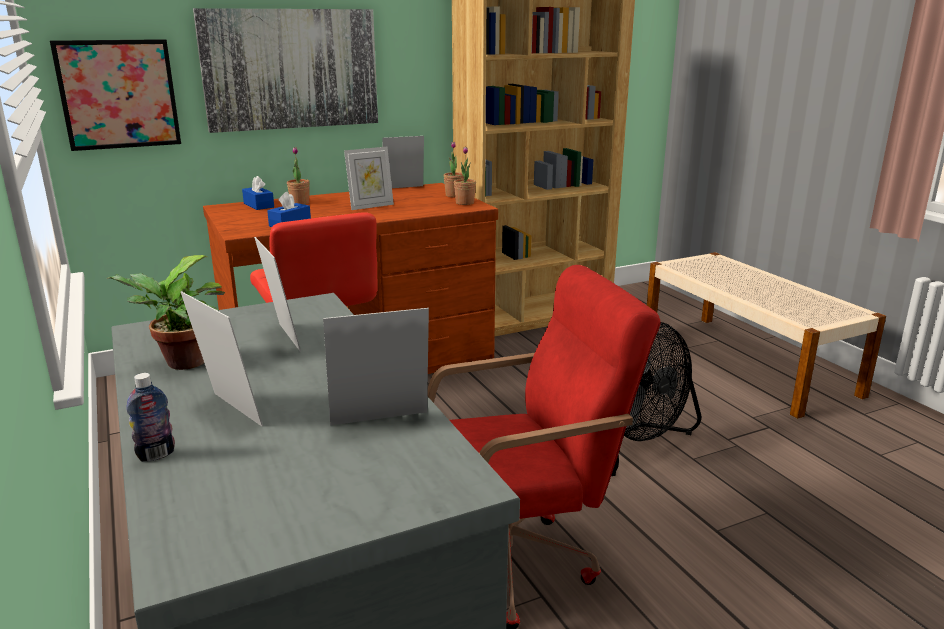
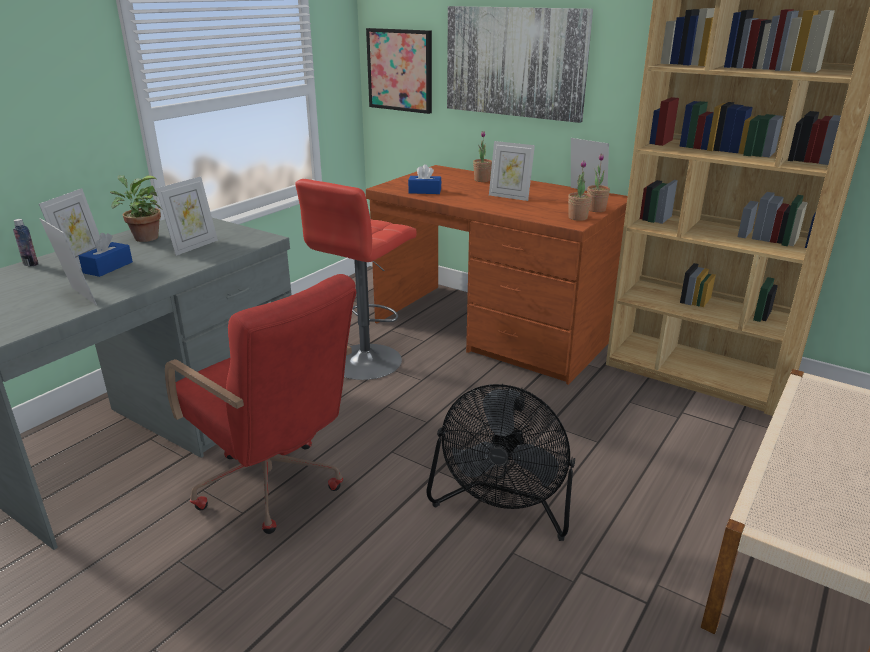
camera: 60 degrees right, 5 degrees up
blue tissue box [242,176,274,210] -> blue tissue box moved to [79,233,133,277]

